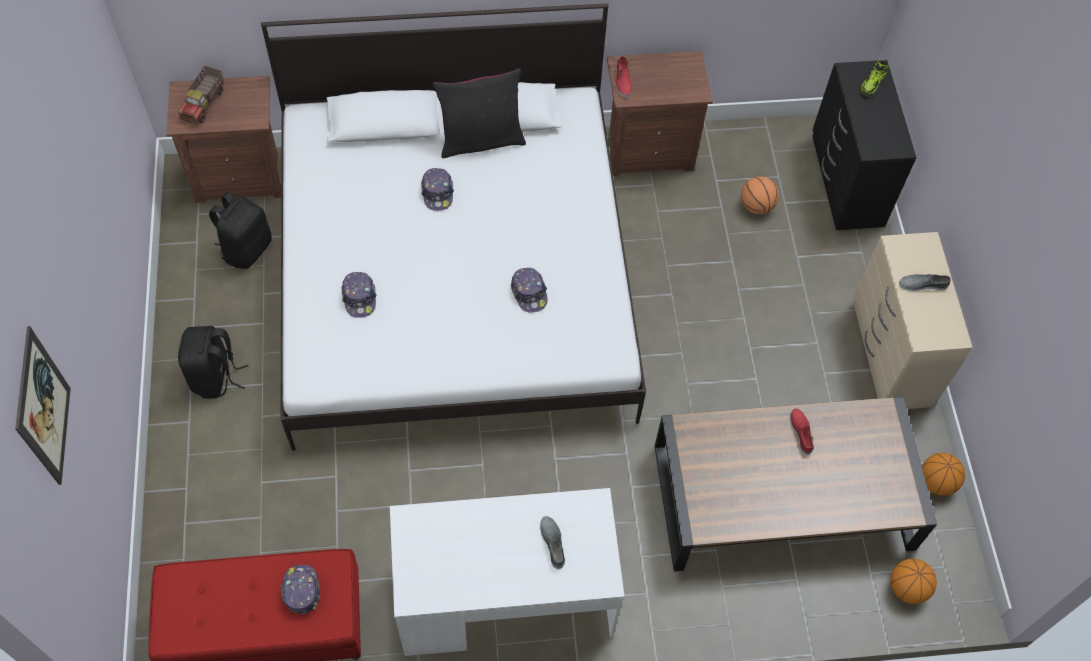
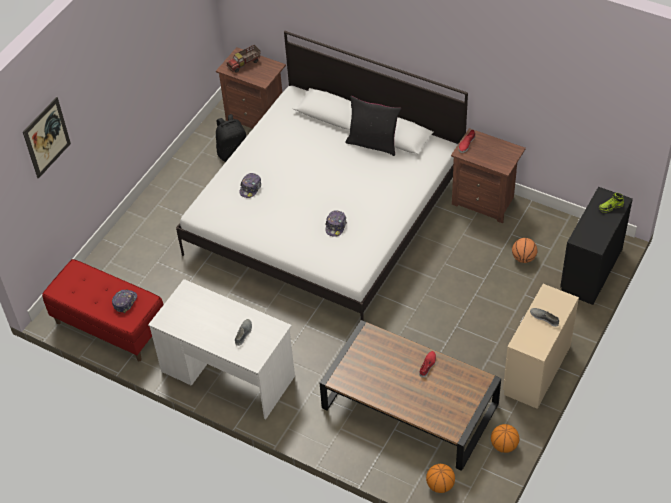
camera: 40 degrees right, 10 degrees down
black backpack [178,326,249,399] -> none
cap [421,168,454,211] -> none

